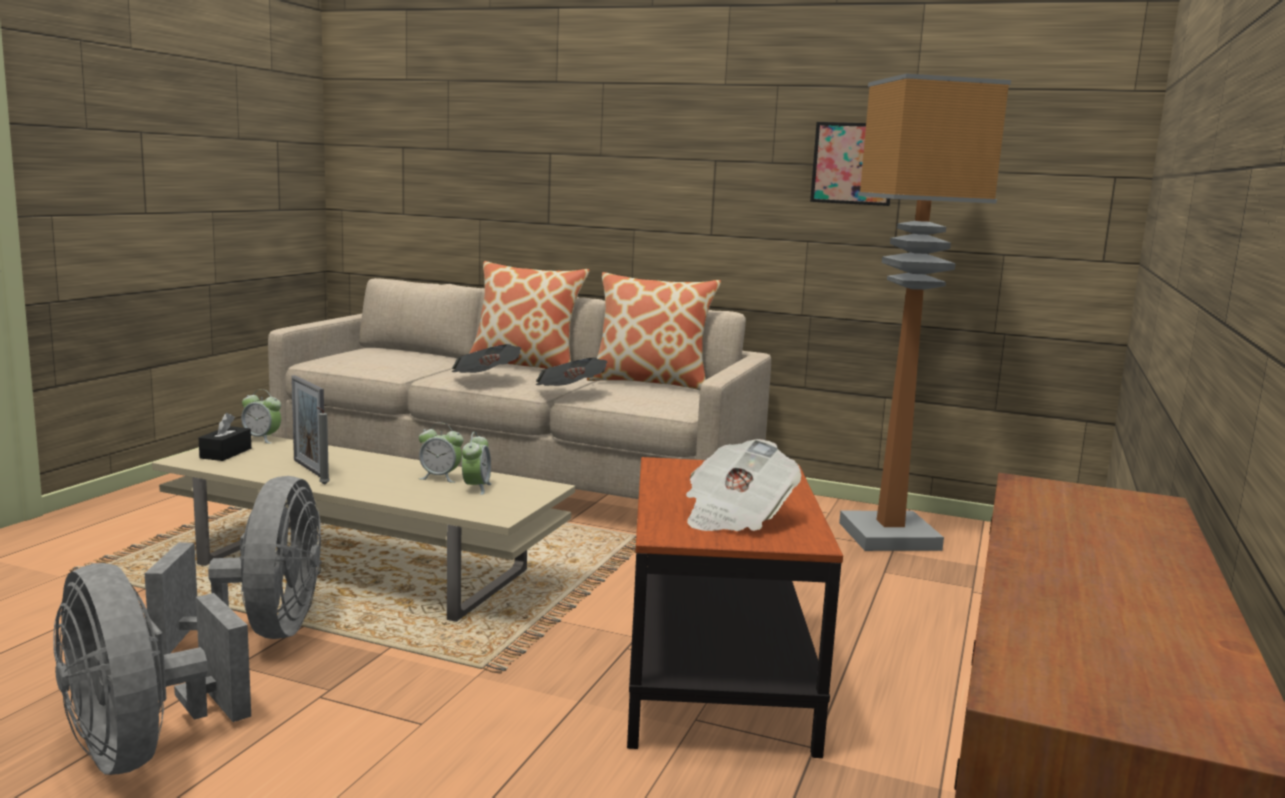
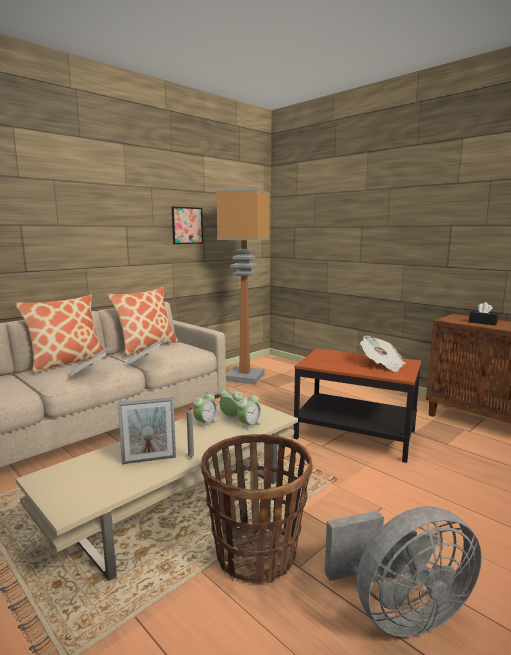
camera: 65 degrees left, 0 degrees up
grey fan [145,476,321,655] -> basket [201,434,313,584]
black tissue box [199,413,251,461] -> black tissue box moved to [469,302,499,325]
alarm clock [241,389,281,444] -> alarm clock moved to [237,393,261,431]

